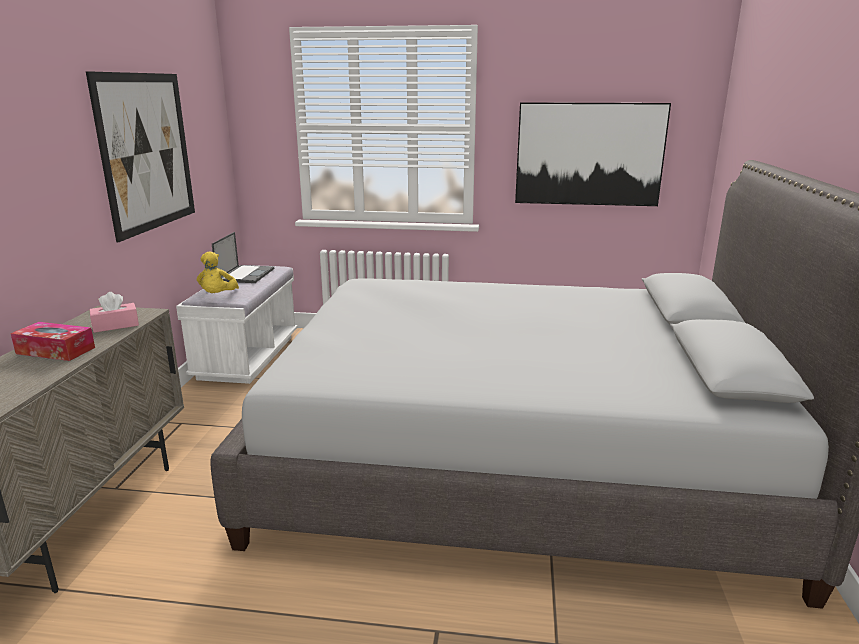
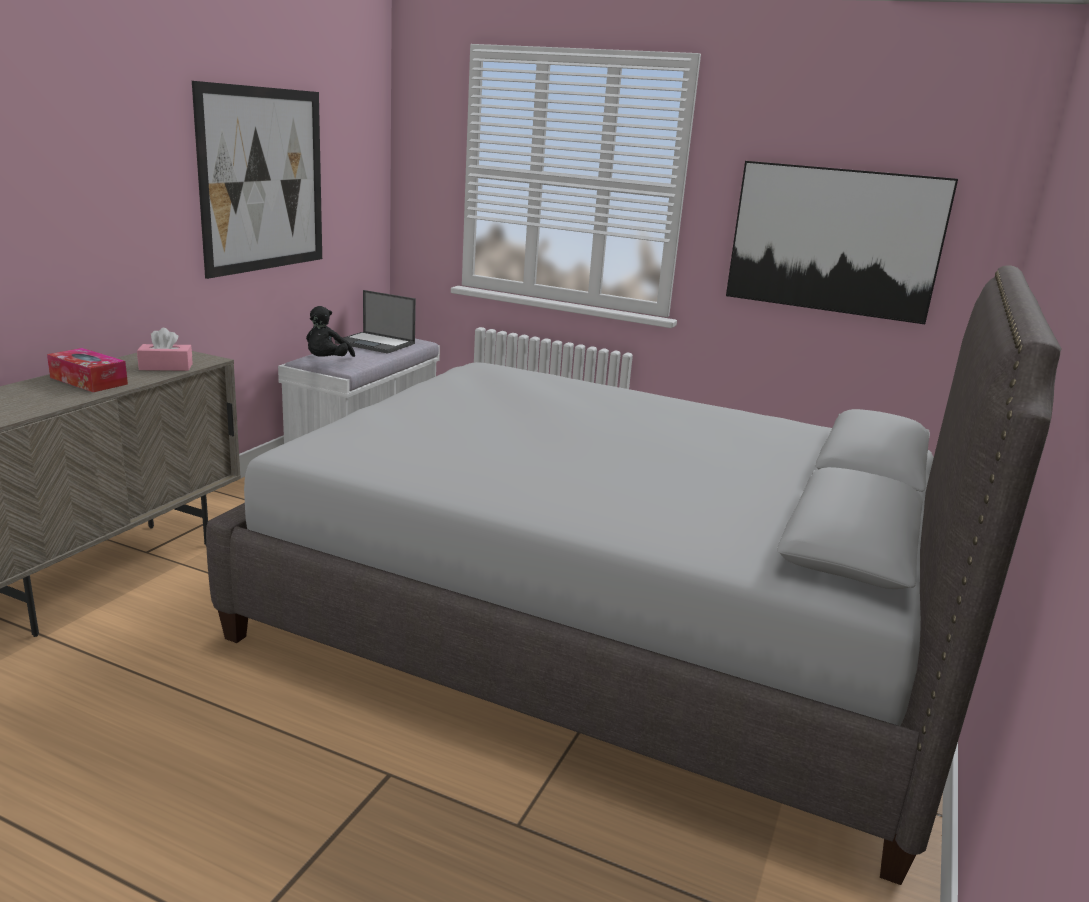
camera: 15 degrees right, 0 degrees up
yellow plush toy [197,252,239,293] -> black plush toy [306,306,355,357]
laptop [212,232,274,283] -> laptop turned 90 degrees clockwise [335,290,416,354]

